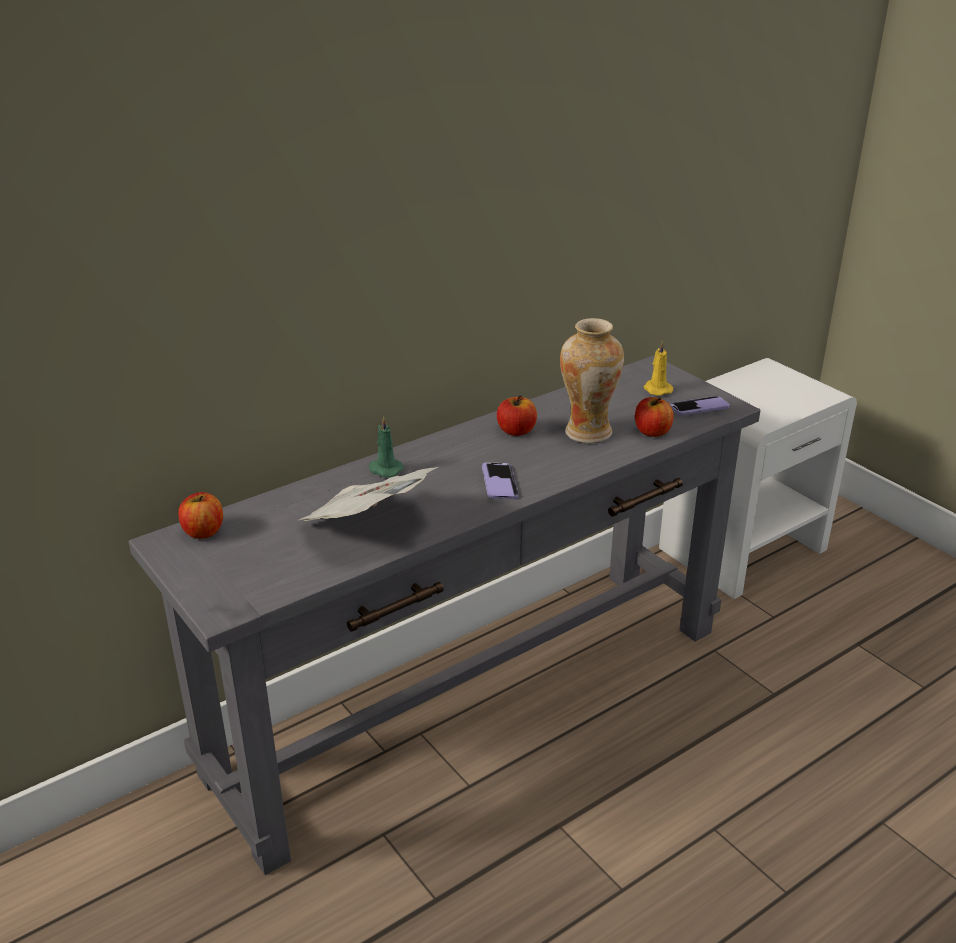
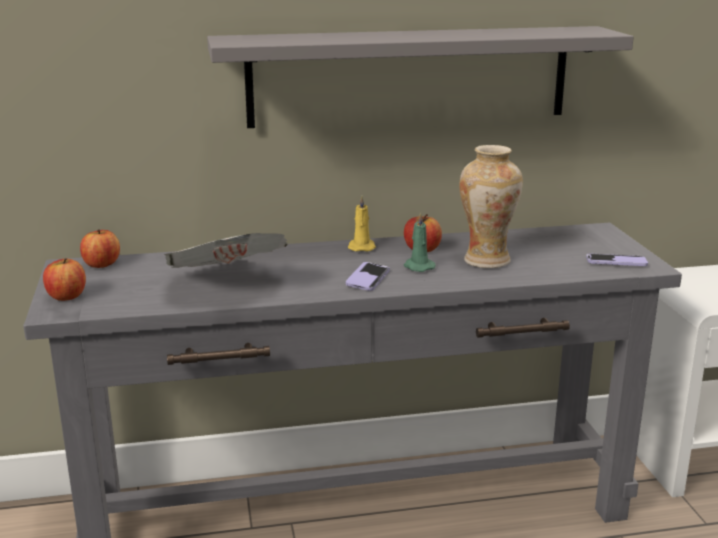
camera: 25 degrees right, 10 degrees down
green candle [369,416,404,477] -> green candle moved to [404,212,436,272]
apple [635,397,674,437] -> apple moved to [43,258,86,301]
yellow candle [643,341,673,396] -> yellow candle moved to [348,196,376,251]
none -> grey shelf [207,26,634,128]

